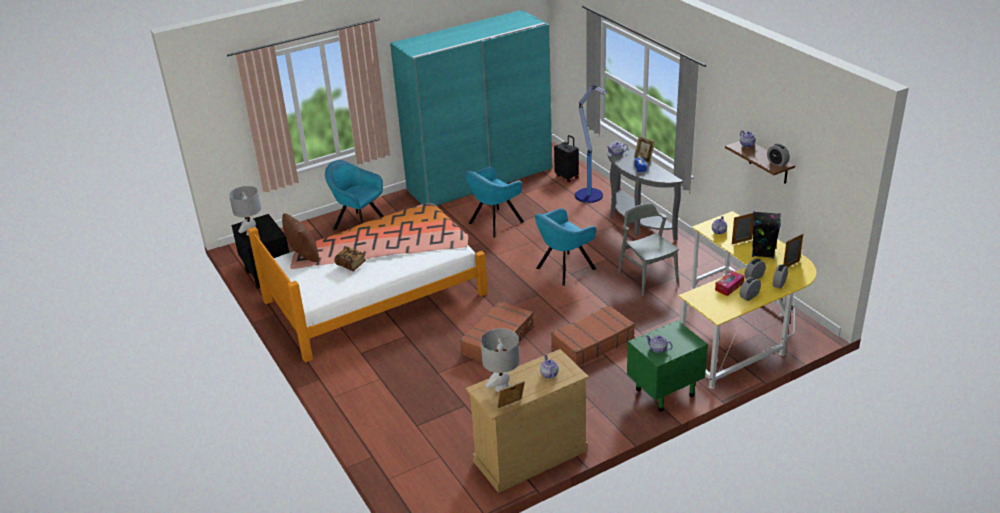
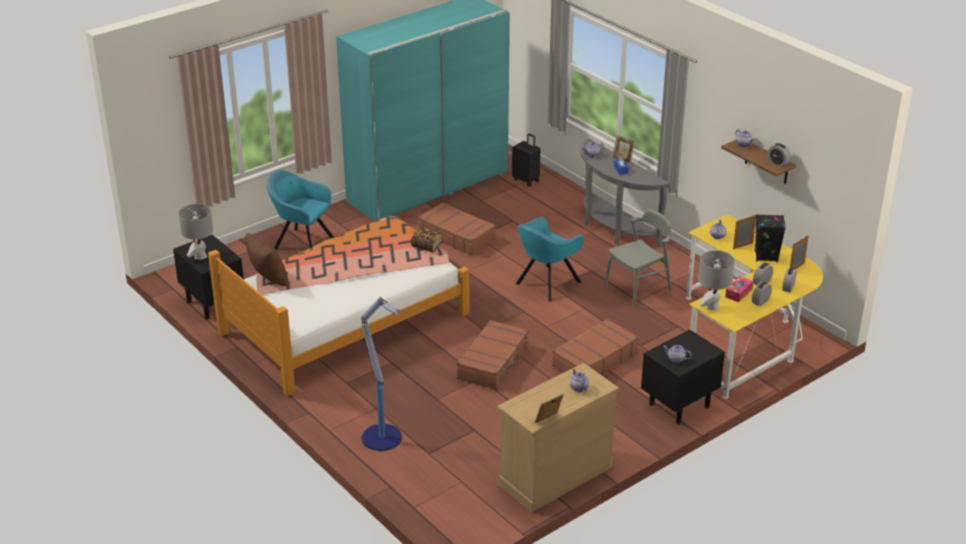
camera: 10 degrees left, 0 degrees up
book [334,247,366,271] -> book moved to [411,228,443,252]
turquoise armchair [465,167,524,238] -> brown suitcase [418,202,496,256]
grey table lamp [481,328,520,392] -> grey table lamp moved to [698,250,735,310]
floor lamp [575,84,607,203] -> floor lamp moved to [361,297,402,451]
grey chair [618,203,679,296] -> grey chair turned 90 degrees clockwise [605,209,672,308]
green nightstand [627,320,708,412] -> black nightstand [641,330,725,424]

